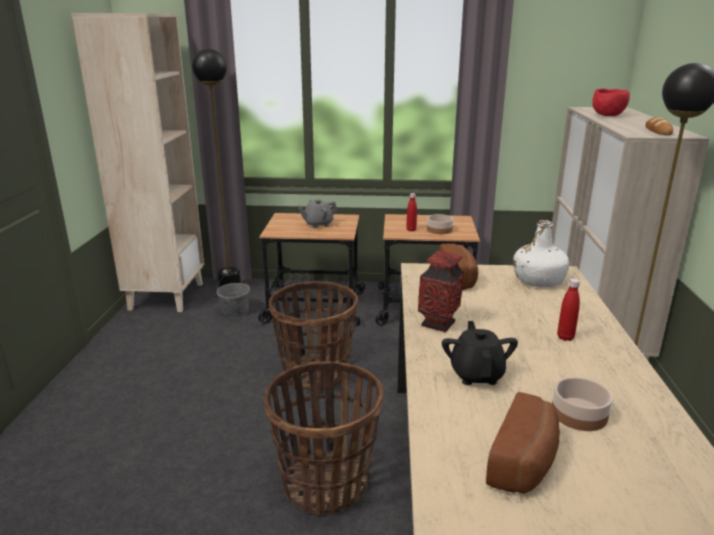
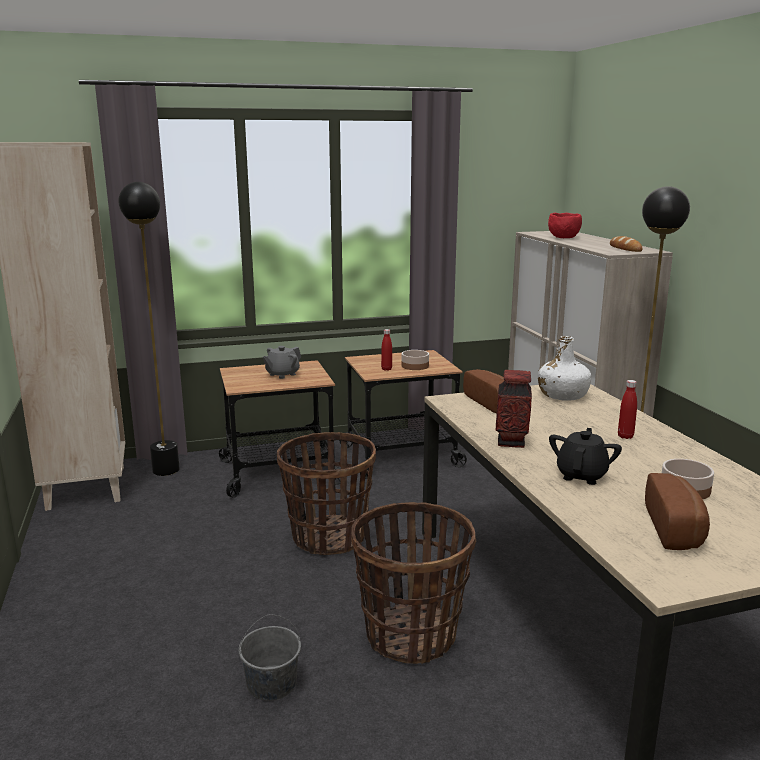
camera: 20 degrees left, 5 degrees down
grey bucket [217,272,250,317] -> grey bucket moved to [239,615,301,701]
black teapot [442,321,518,385] -> black teapot turned 45 degrees clockwise [549,428,622,485]

